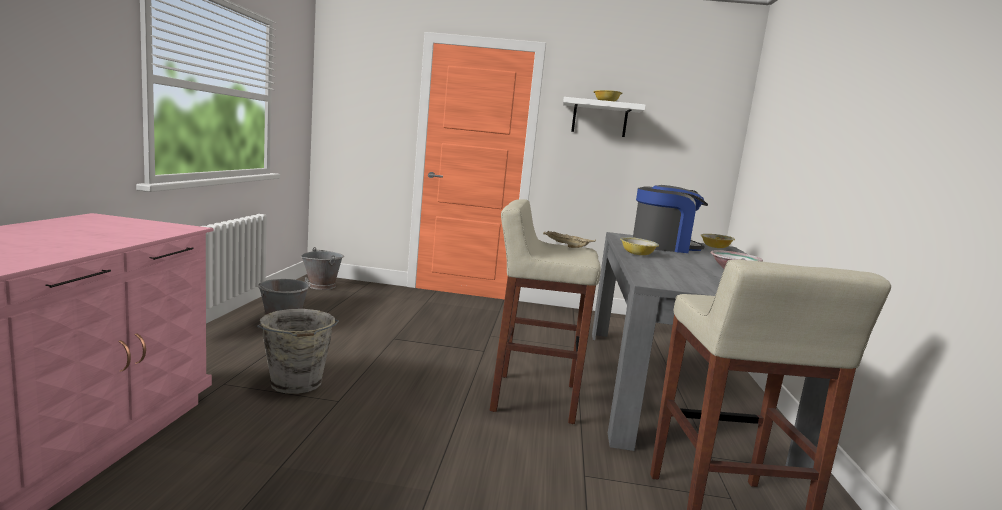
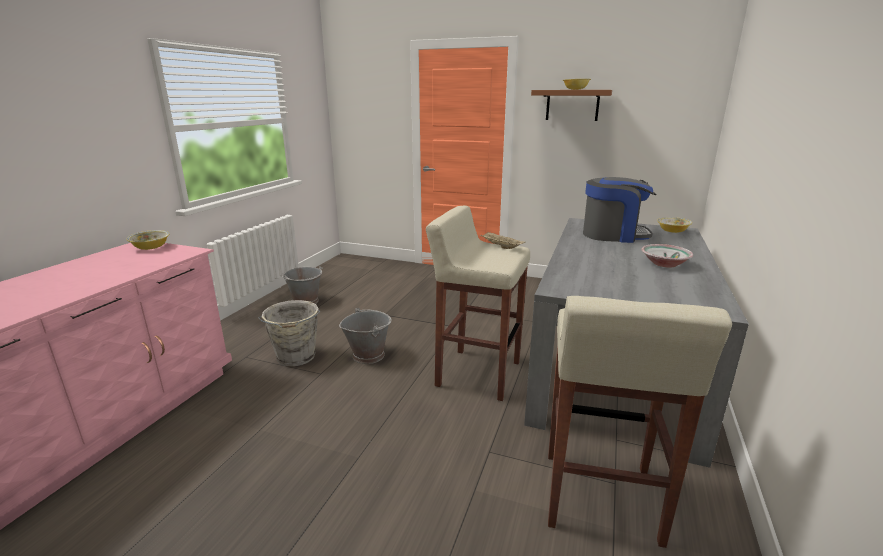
camera: 15 degrees right, 10 degrees up
grey bucket [301,247,344,290] -> grey bucket moved to [339,308,392,364]
white shelf [563,97,646,137] -> brown shelf [531,90,612,121]
bowl [620,237,659,255] -> bowl moved to [126,230,169,250]

